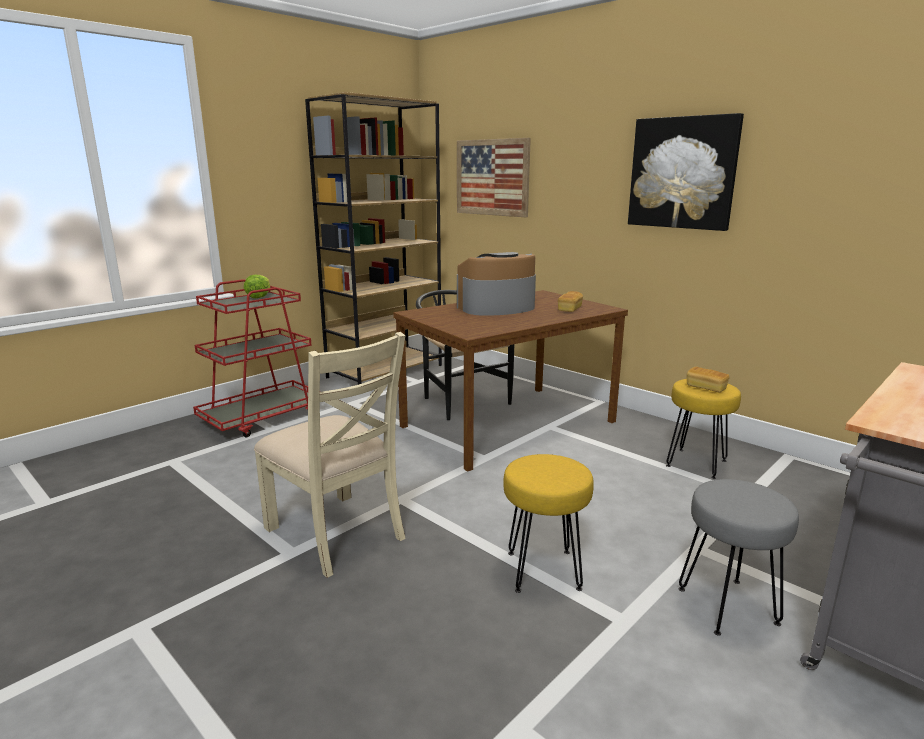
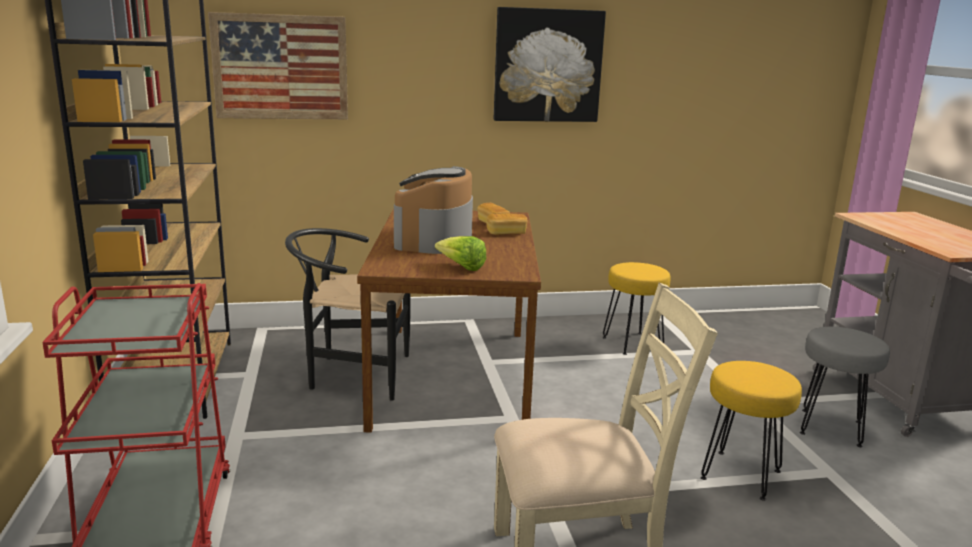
camera: 55 degrees left, 0 degrees up
lettuce [244,275,270,298] -> lettuce moved to [435,236,486,271]
bread [687,367,729,393] -> bread moved to [487,213,528,235]

